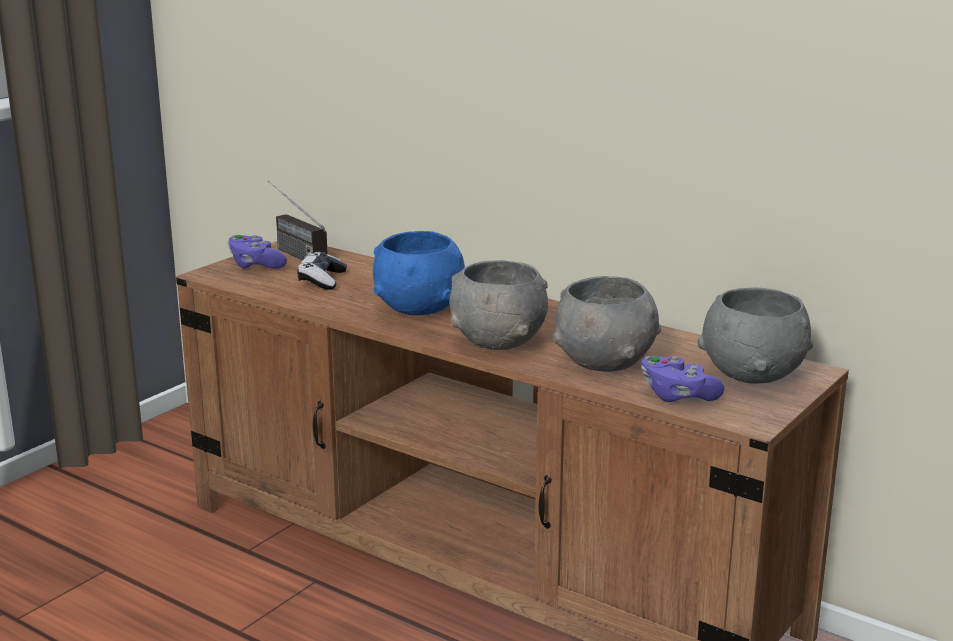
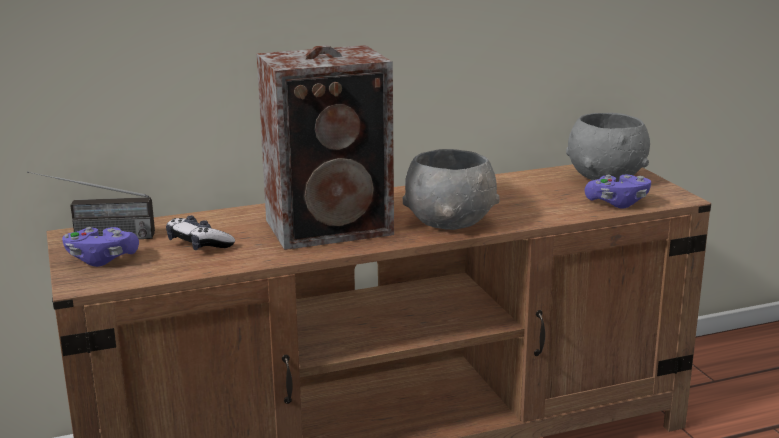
camera: 55 degrees left, 0 degrees up
blue bowl [373,231,465,315] -> speaker [257,45,394,250]
grey bowl [552,276,661,371] -> none

